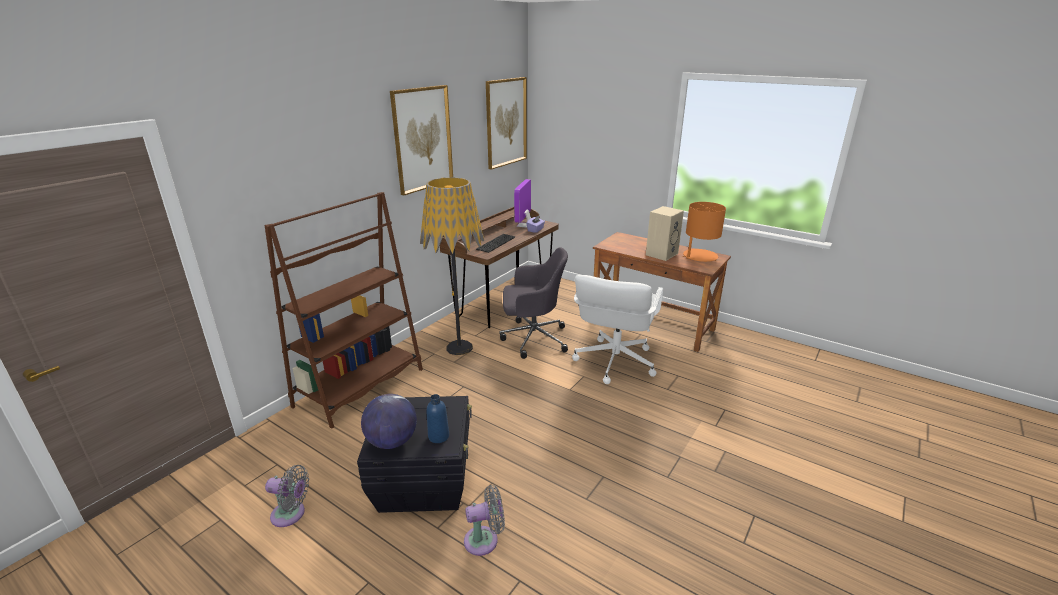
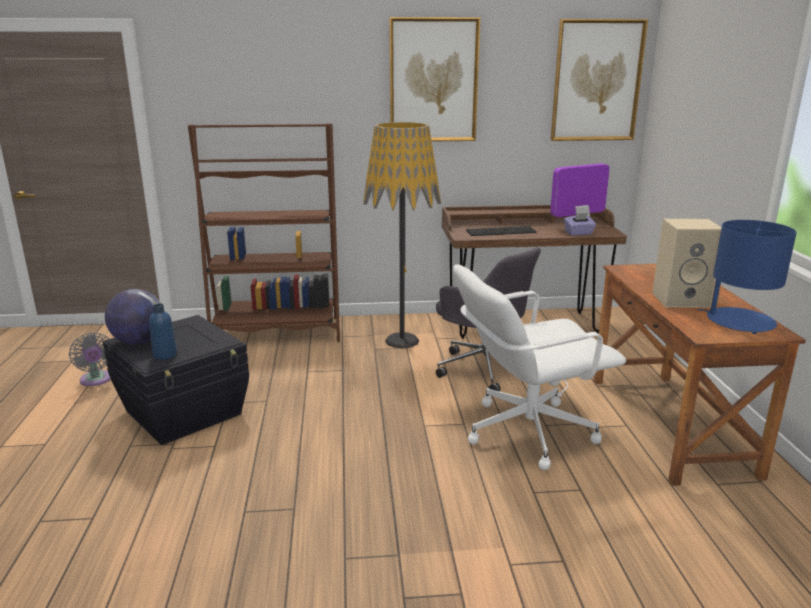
camera: 50 degrees right, 5 degrees down
grey fan [464,485,505,556] -> none
orange table lamp [682,202,726,262] -> blue table lamp [698,220,797,334]

